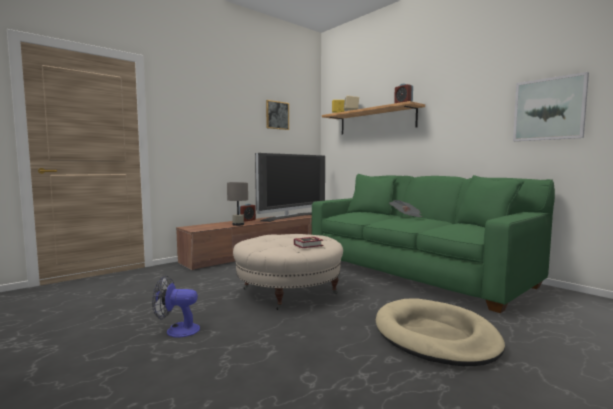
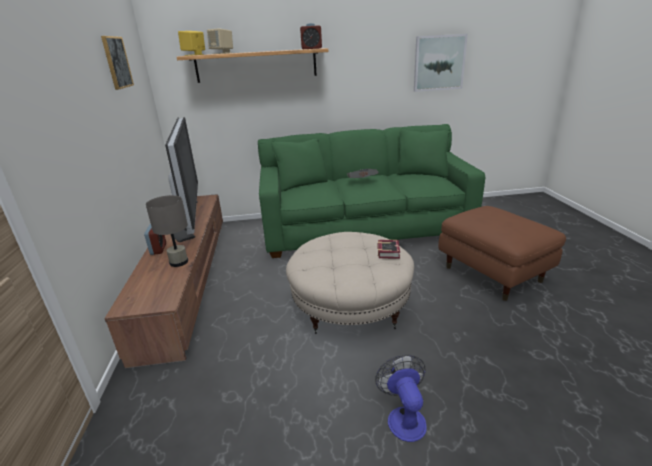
camera: 55 degrees left, 20 degrees up
fan [152,276,200,338] -> fan turned 135 degrees clockwise [375,355,427,442]
beige dog bed [376,299,505,366] -> brown ottoman [438,206,566,301]

